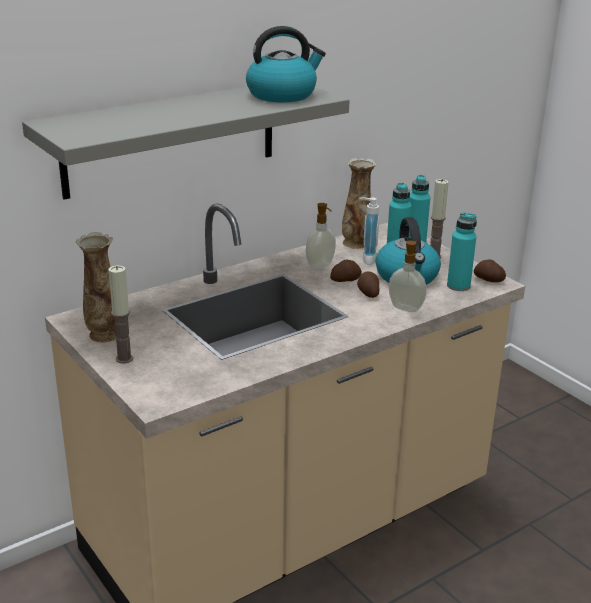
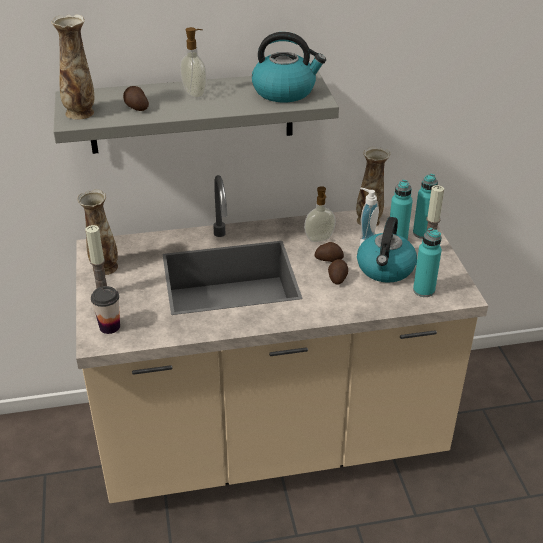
camera: 25 degrees right, 10 degrees up
soap dispenser [389,241,426,312] -> soap dispenser moved to [180,27,207,98]
potato [474,259,506,282] -> potato moved to [123,86,149,111]
none -> vase [51,15,94,120]
none -> cup [91,286,120,334]

